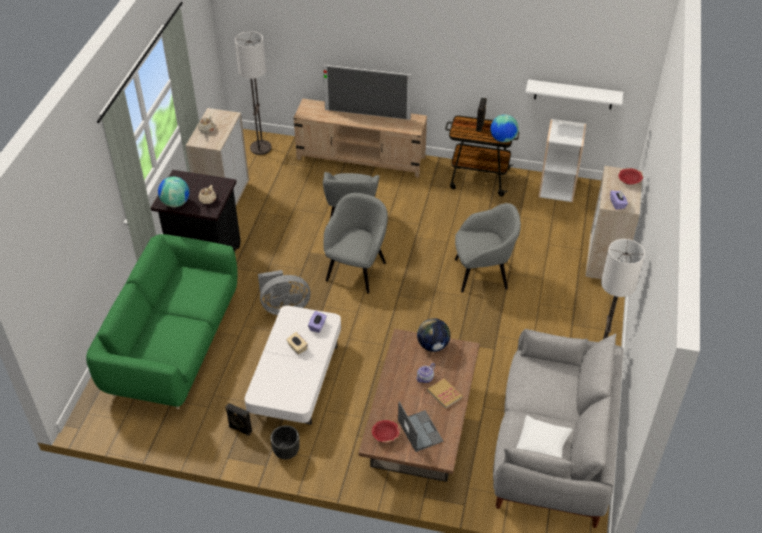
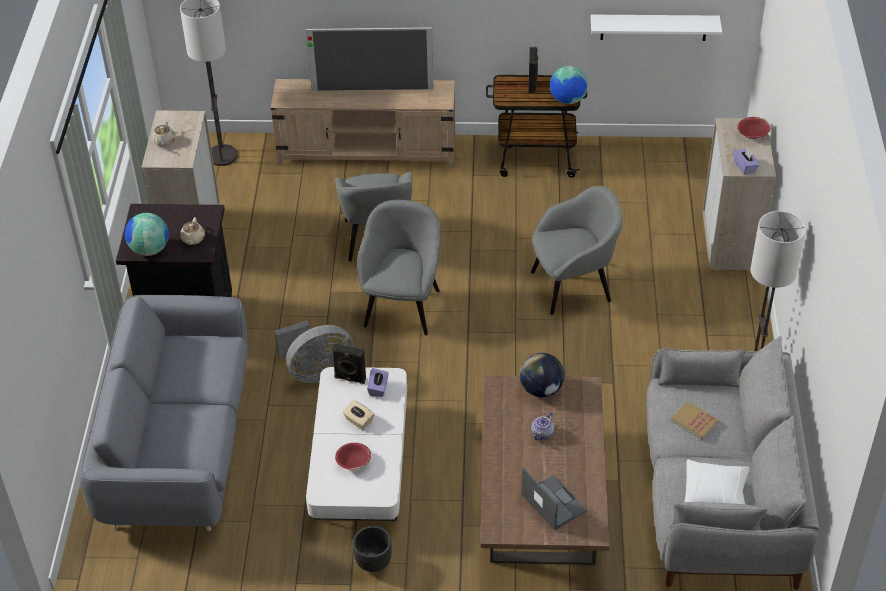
camera: 10 degrees left, 0 degrees up
green sofa [86,234,237,410] -> grey sofa [79,295,248,531]
black speaker [225,403,252,436] -> black speaker moved to [332,344,366,384]
red bowl [372,420,400,442] -> red bowl moved to [335,443,371,470]
book [427,378,463,409] -> book moved to [671,401,719,440]
bookcase [538,119,586,202] -> none

